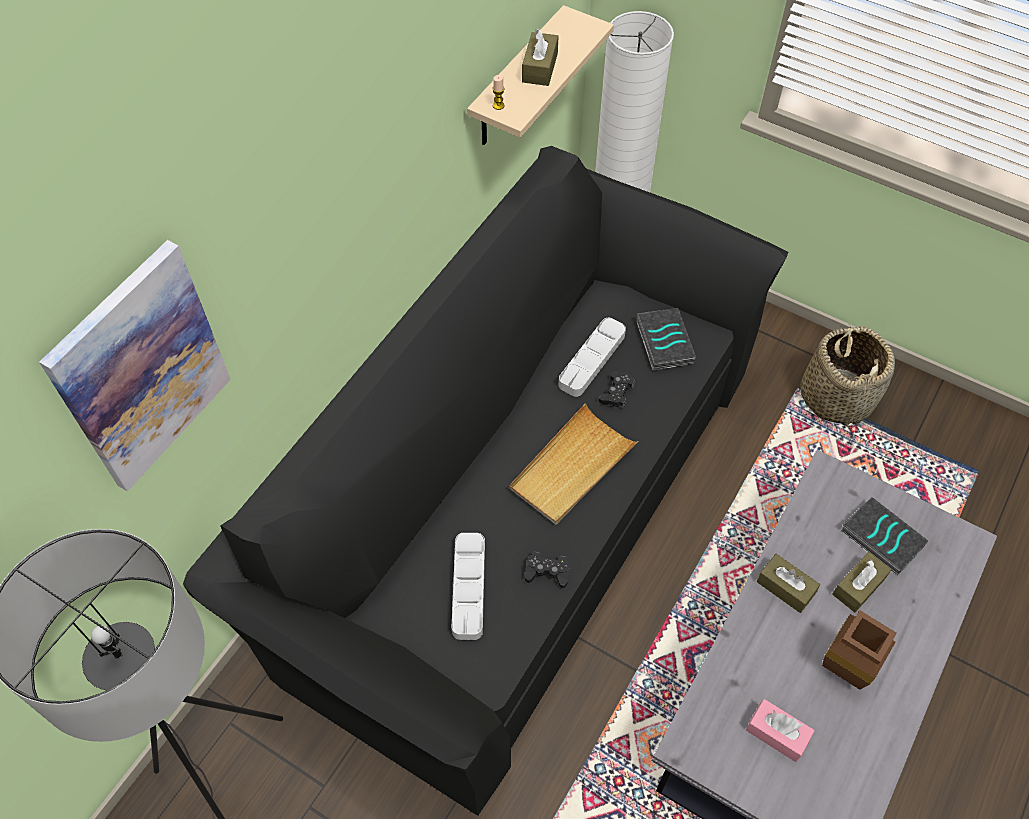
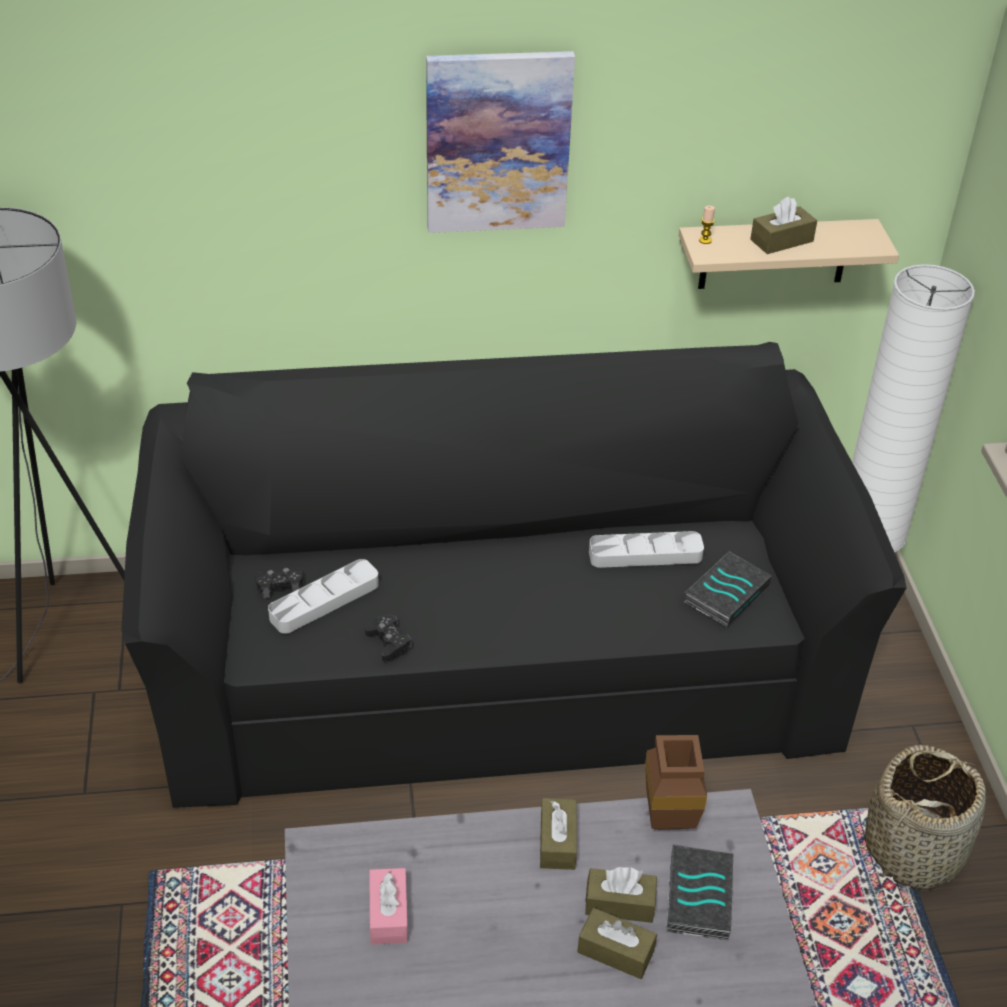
camera: 50 degrees right, 15 degrees down
picture [39,240,231,492] -> picture moved to [426,51,575,233]
beige tray [509,403,639,525] -> none
black game controller [599,371,635,409] -> black game controller moved to [255,567,303,599]
brown vase [822,610,897,690] -> brown vase moved to [645,735,707,829]
none -> brown tissue box [577,908,657,979]

